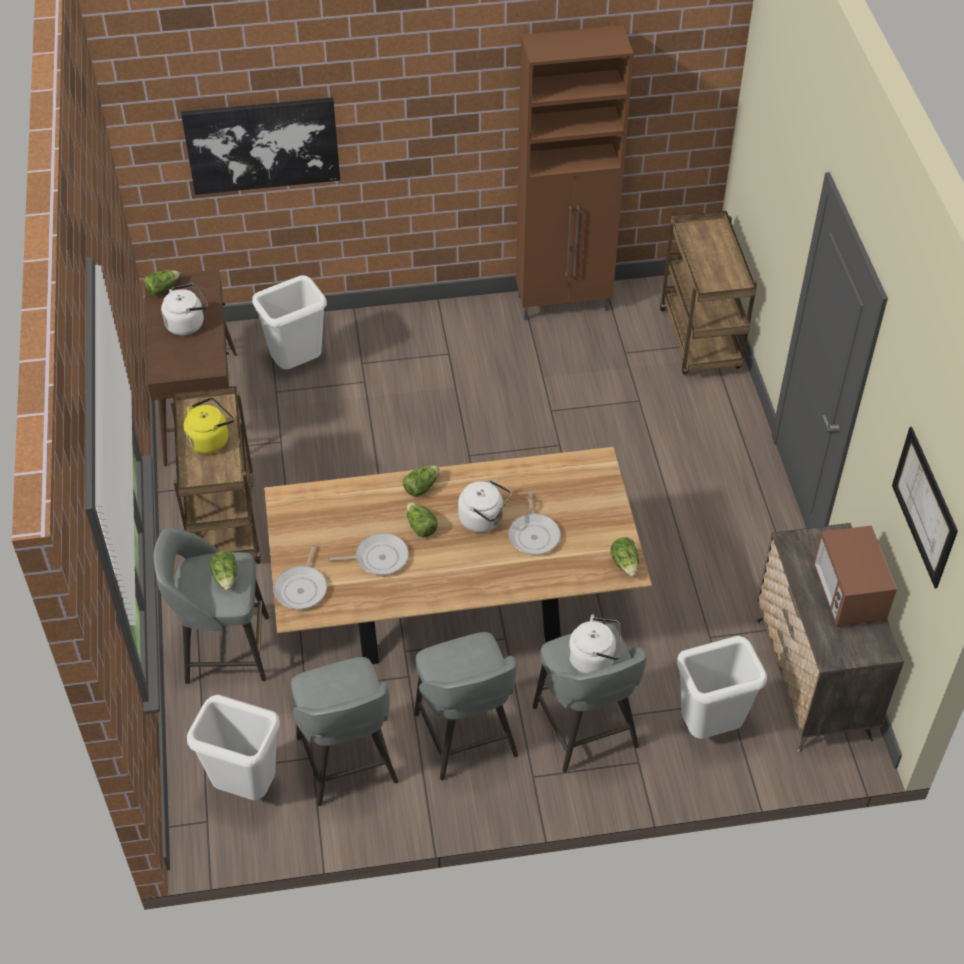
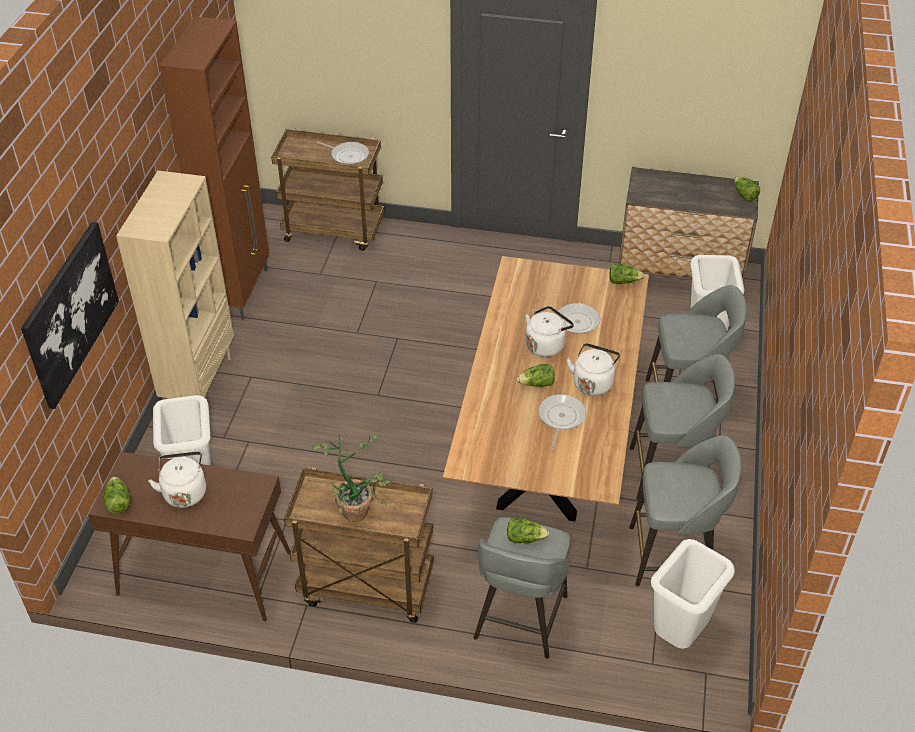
camera: 70 degrees left, 5 degrees down
yellow kettle [184,397,234,454] -> potted plant [312,433,391,522]
frying pan [273,544,327,609] -> frying pan moved to [317,142,369,165]
lettuce [403,465,439,497] -> lettuce moved to [734,177,760,201]
white kettle [568,615,620,674] -> white kettle moved to [567,343,620,396]
microwave [814,525,897,627] -> none
picture [892,427,958,588] -> none
none -> beige bookcase [116,171,234,399]

